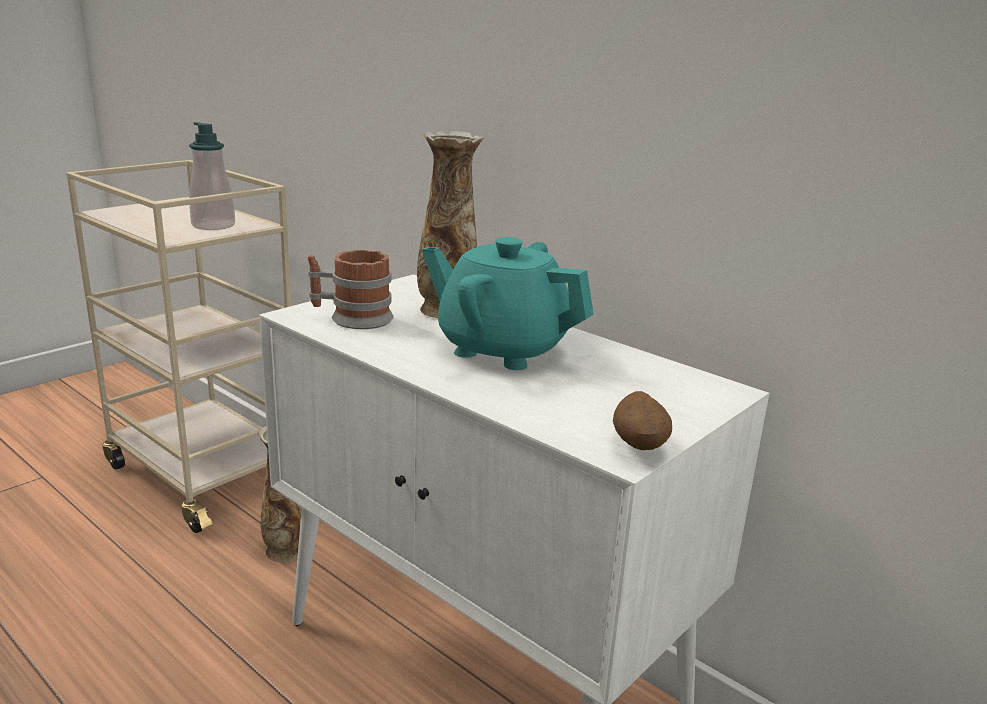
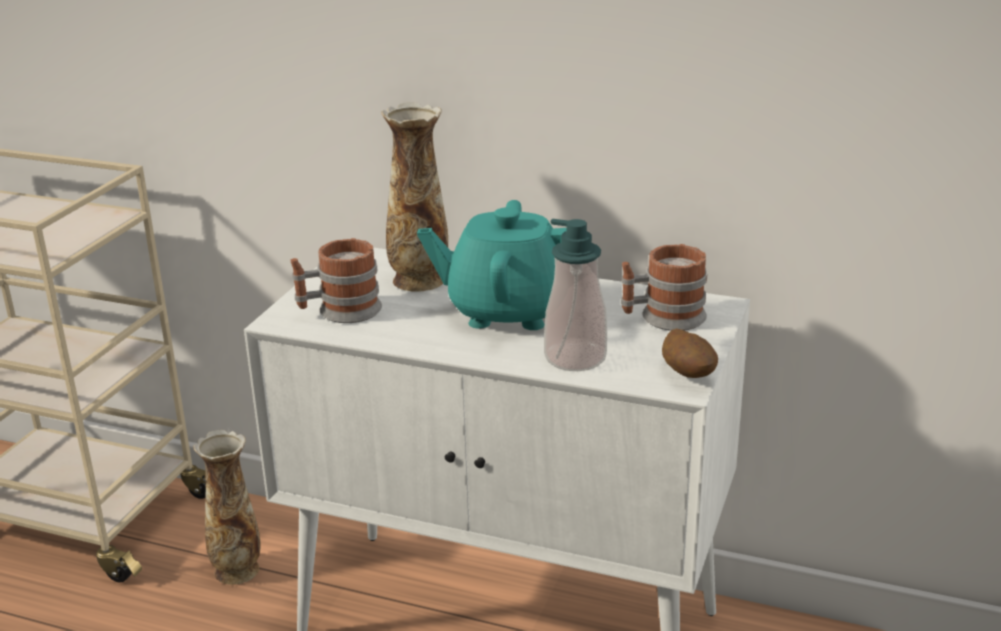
camera: 20 degrees left, 5 degrees up
soap dispenser [189,122,235,230] -> soap dispenser moved to [544,219,607,371]
none -> mug [621,244,708,331]

